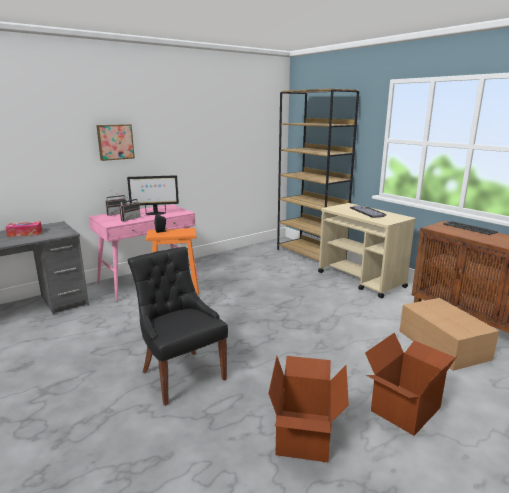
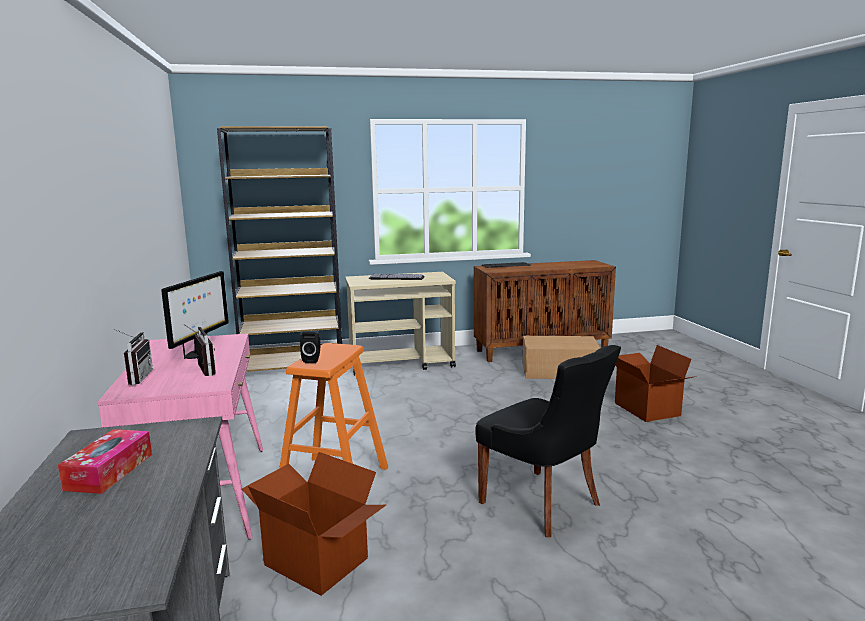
camera: 65 degrees left, 5 degrees down
picture [96,124,135,161] -> none
black chair [128,247,228,406] -> black chair turned 120 degrees counterclockwise [475,345,621,537]
cardboard box [268,356,349,462] -> cardboard box moved to [242,452,386,596]

